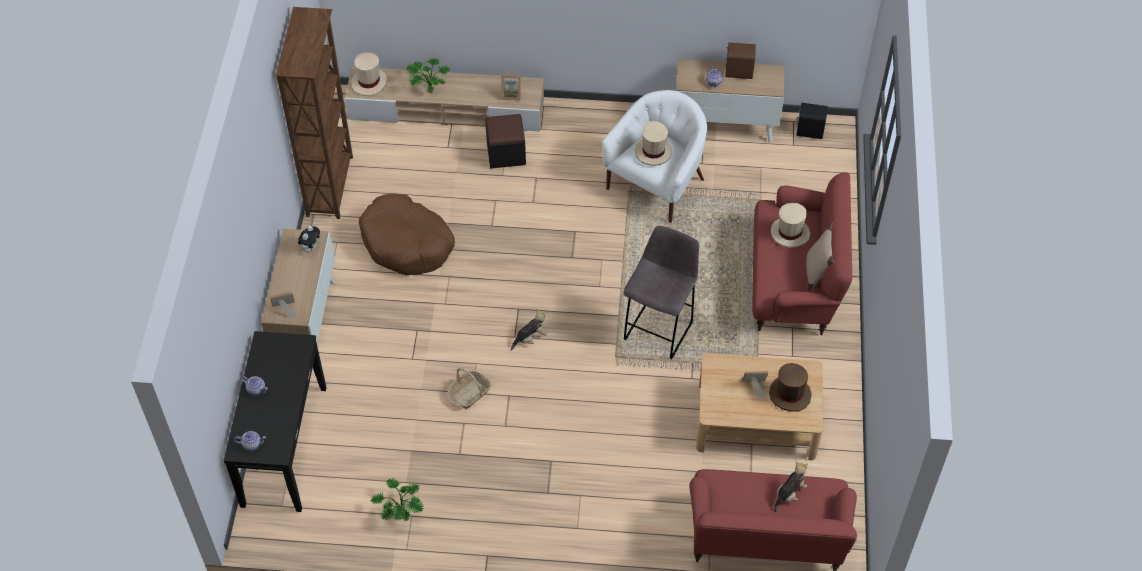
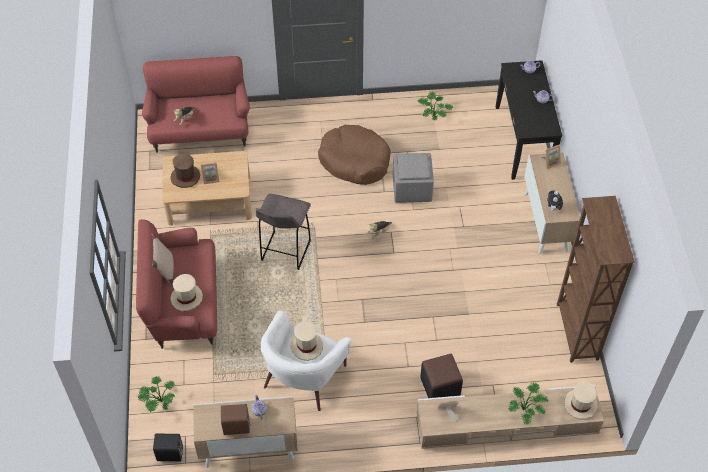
camera: 170 degrees right, 0 degrees up
brown dog bed [359,194,455,275] -> brown dog bed moved to [318,125,391,185]
basket [448,368,492,409] -> grey ottoman [393,153,434,203]
none -> potted plant [137,376,175,412]

